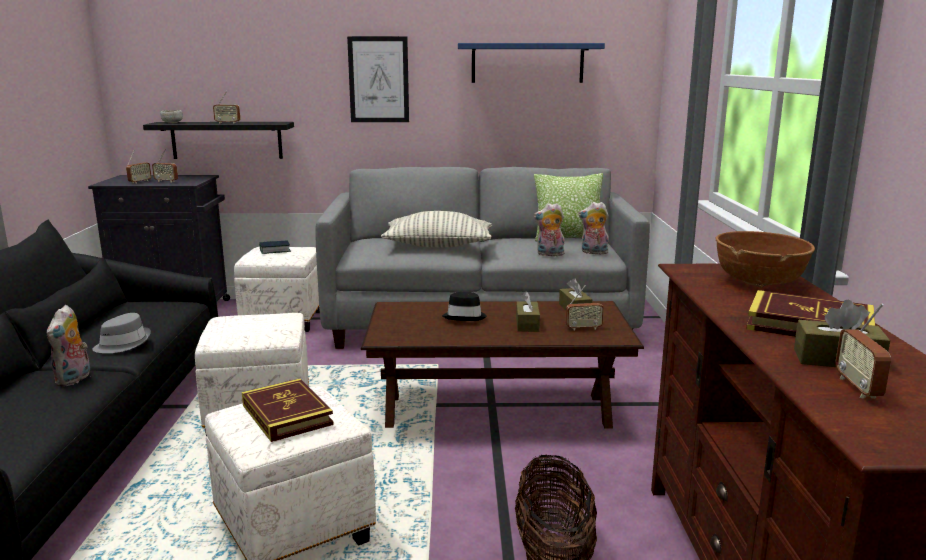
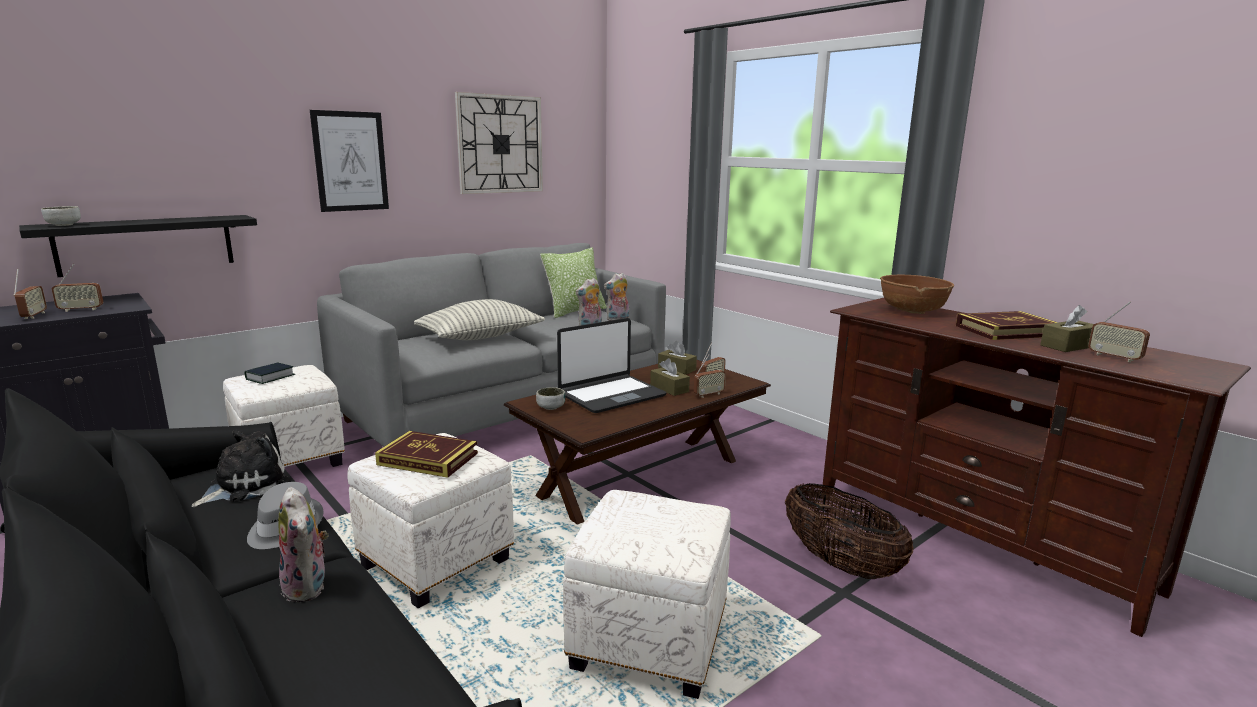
camera: 40 degrees left, 0 degrees up
radio [213,91,240,124] -> radio moved to [694,354,726,398]
book [242,379,334,442] -> book moved to [375,431,478,478]
black hat [442,292,487,321] -> laptop [557,318,666,413]
blue shelf [458,43,605,83] -> wall clock [455,92,543,194]
none -> plush toy [191,430,290,507]
none -> bowl [536,387,565,410]

